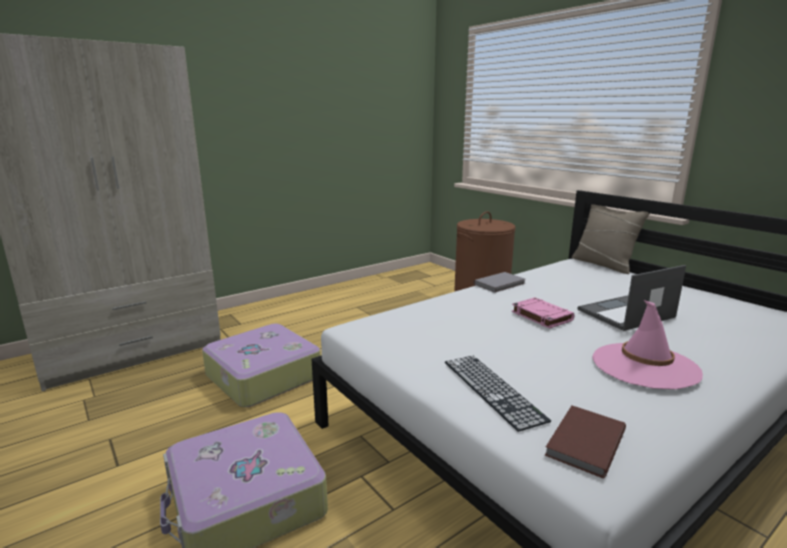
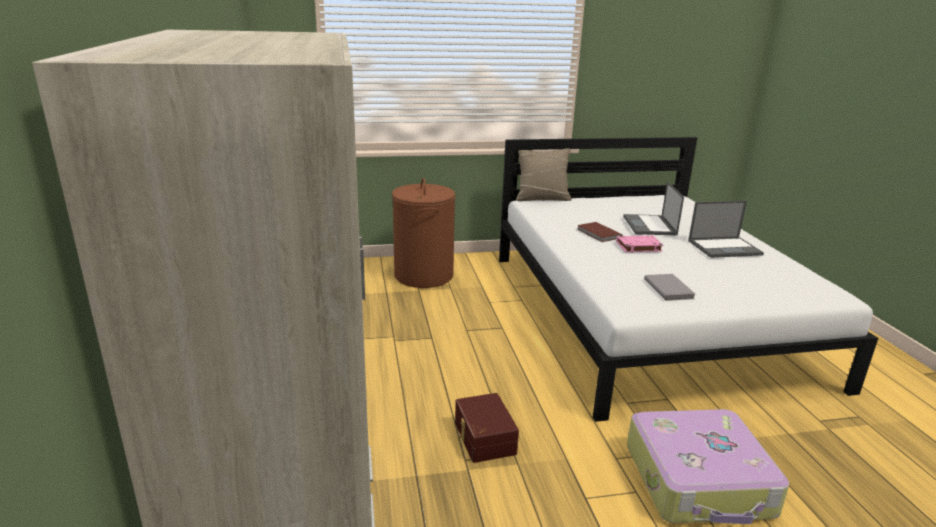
camera: 65 degrees left, 5 degrees up
suitcase [202,323,320,407] -> brown storage box [455,393,519,463]
keyboard [445,356,551,432] -> none
grey book [473,272,525,293] -> grey book moved to [644,274,695,301]
brown book [545,405,626,478] -> brown book moved to [577,222,622,242]
pink hat [592,300,703,389] -> laptop [688,201,764,258]

